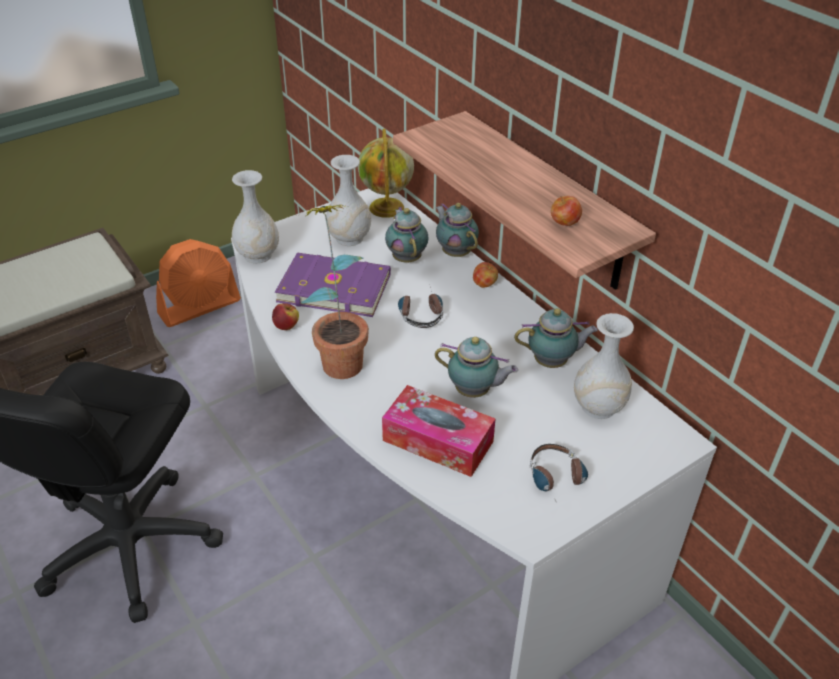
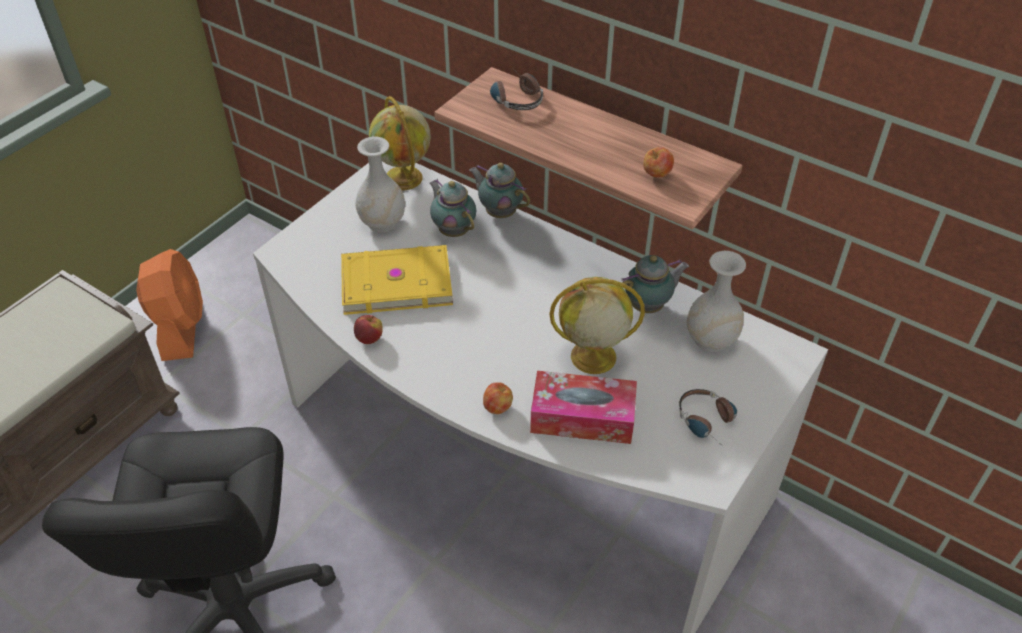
camera: 20 degrees left, 5 degrees up
orange fan [156,239,241,327] -> orange fan turned 45 degrees counterclockwise [136,249,203,361]
white vase [232,170,279,263] -> none
purple book [275,252,391,317] -> yellow book [341,245,453,315]
potted plant [301,205,369,379] -> none
headphones [398,287,443,328] -> headphones moved to [490,67,543,110]
teapot [435,337,518,398] -> globe [549,277,645,374]
apple [473,262,498,288] -> apple moved to [483,382,513,414]

